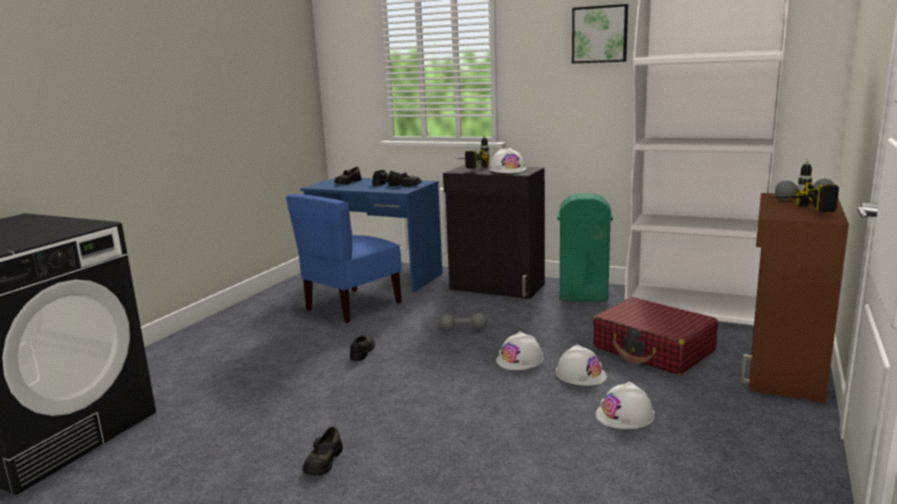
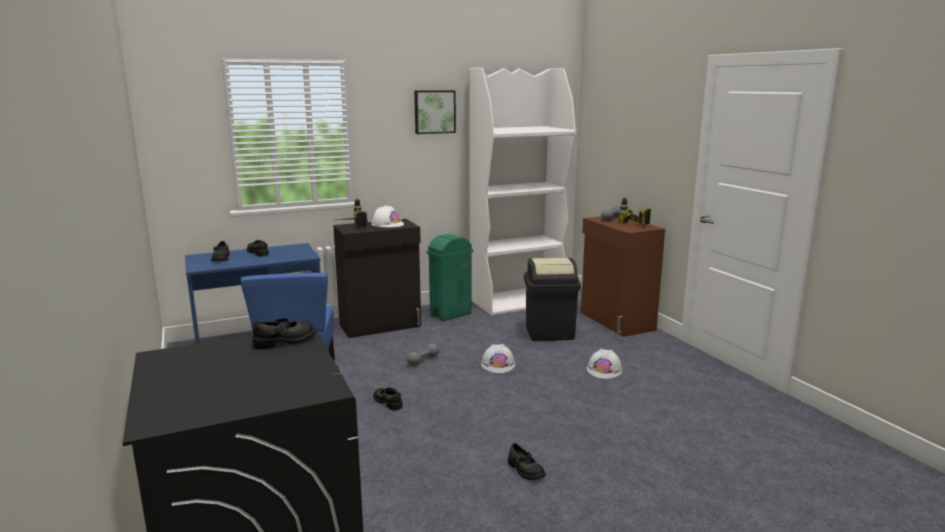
camera: 50 degrees left, 0 degrees up
black shoe [389,171,422,187] -> black shoe moved to [252,318,316,349]
white hard hat [555,345,607,386] -> none
red suitcase [593,297,718,375] -> black trash can [524,258,581,341]

